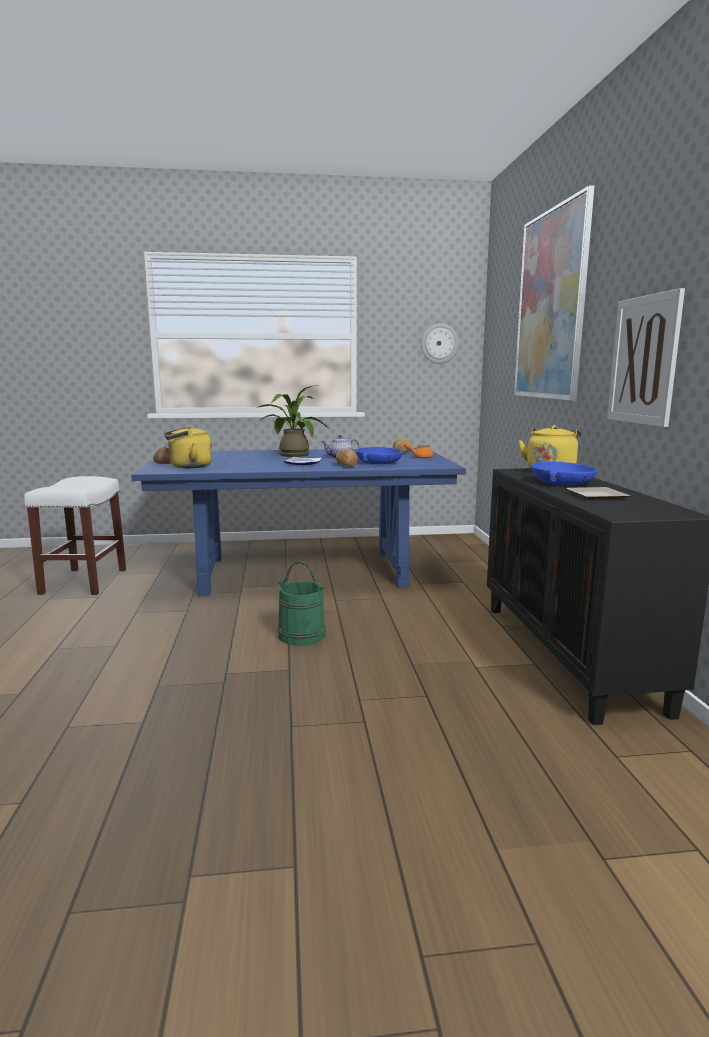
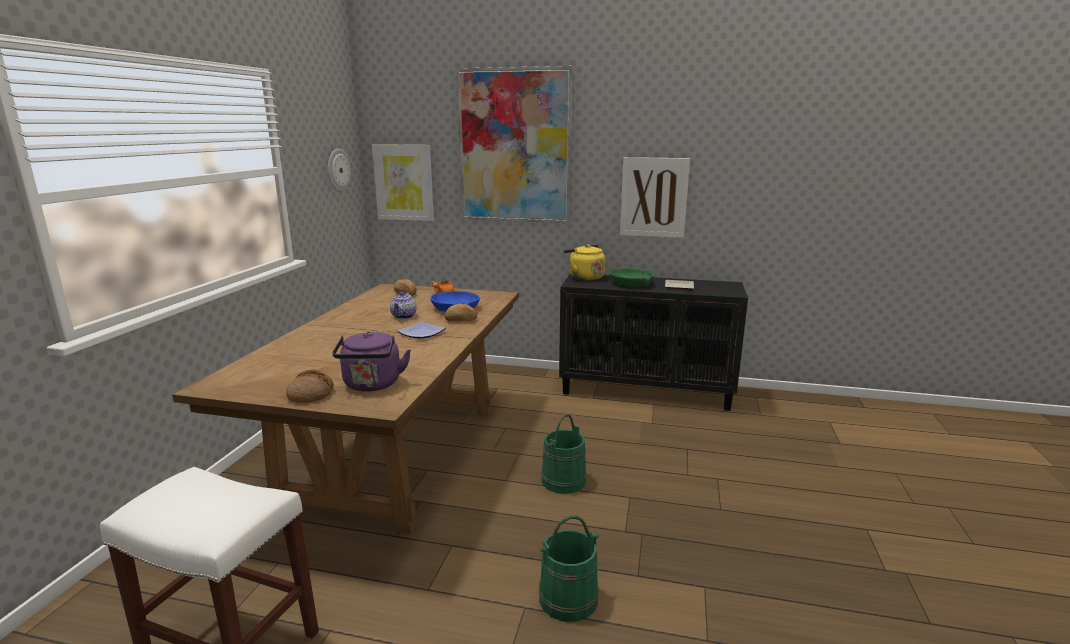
camera: 70 degrees left, 5 degrees up
blue dining table [131,448,466,596] -> brown dining table [173,283,519,534]
yellow kettle [164,426,212,468] -> purple kettle [332,331,411,392]
potted plant [254,385,330,457] -> none
blue bowl [531,461,597,486] -> green bowl [610,268,654,287]
none -> picture [372,144,434,221]
none -> green bucket [539,516,599,622]

